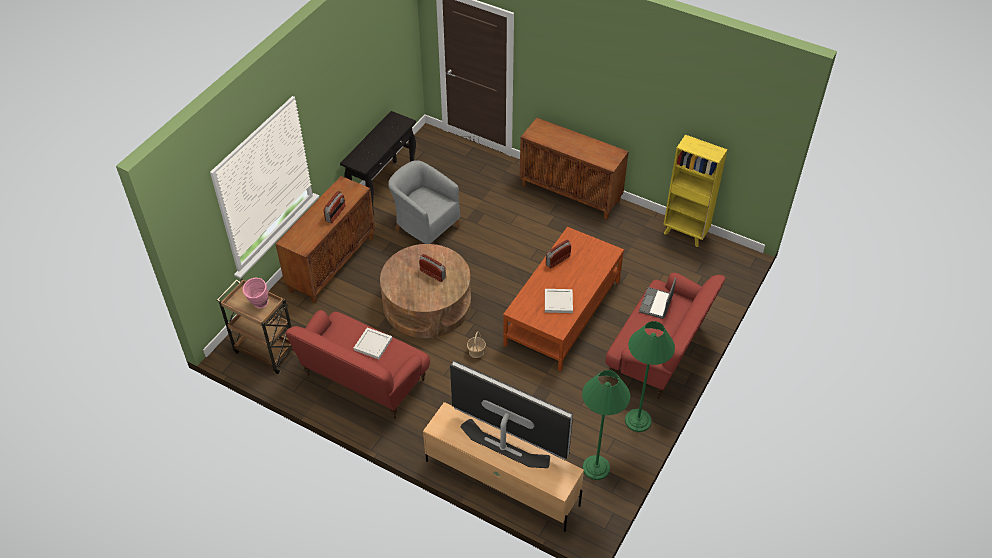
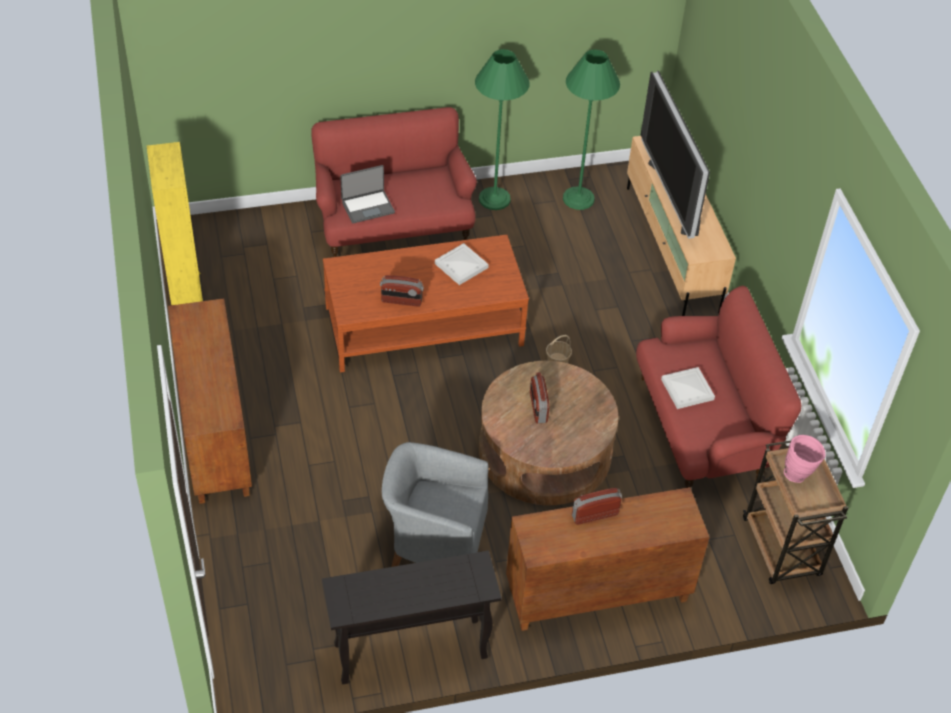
camera: 135 degrees left, 0 degrees up
grey armchair [388,160,460,244] -> grey armchair turned 105 degrees clockwise [382,442,489,567]

